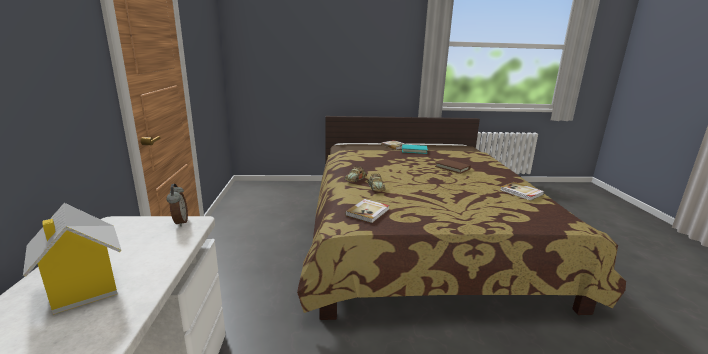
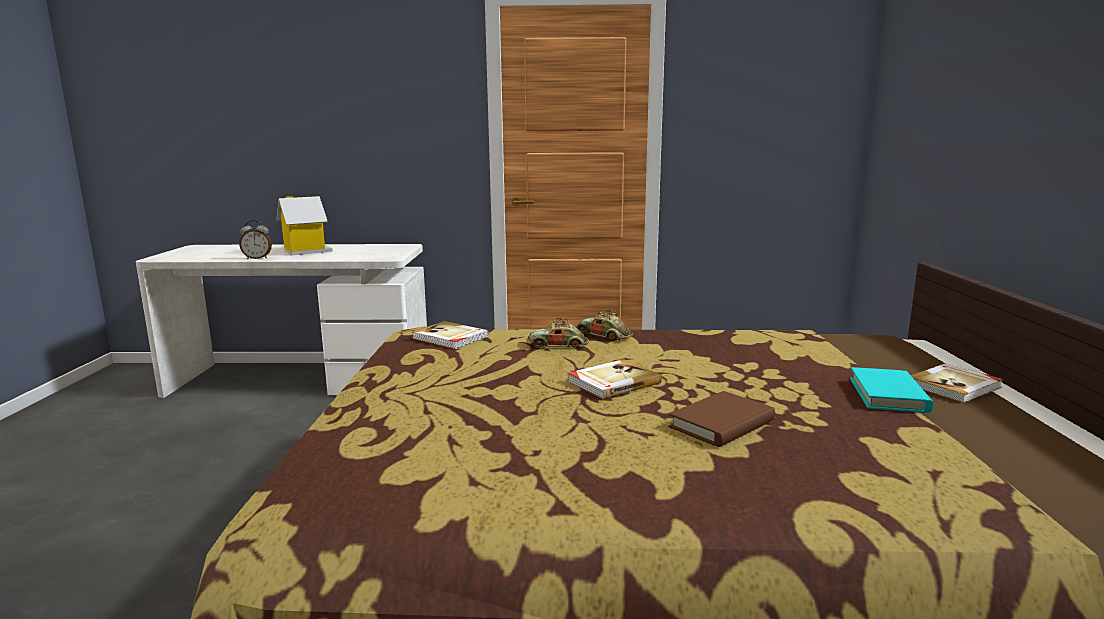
camera: 95 degrees right, 5 degrees down
alarm clock [166,184,188,227] -> alarm clock moved to [239,220,272,259]
book [500,182,544,201] -> book moved to [568,359,662,399]

